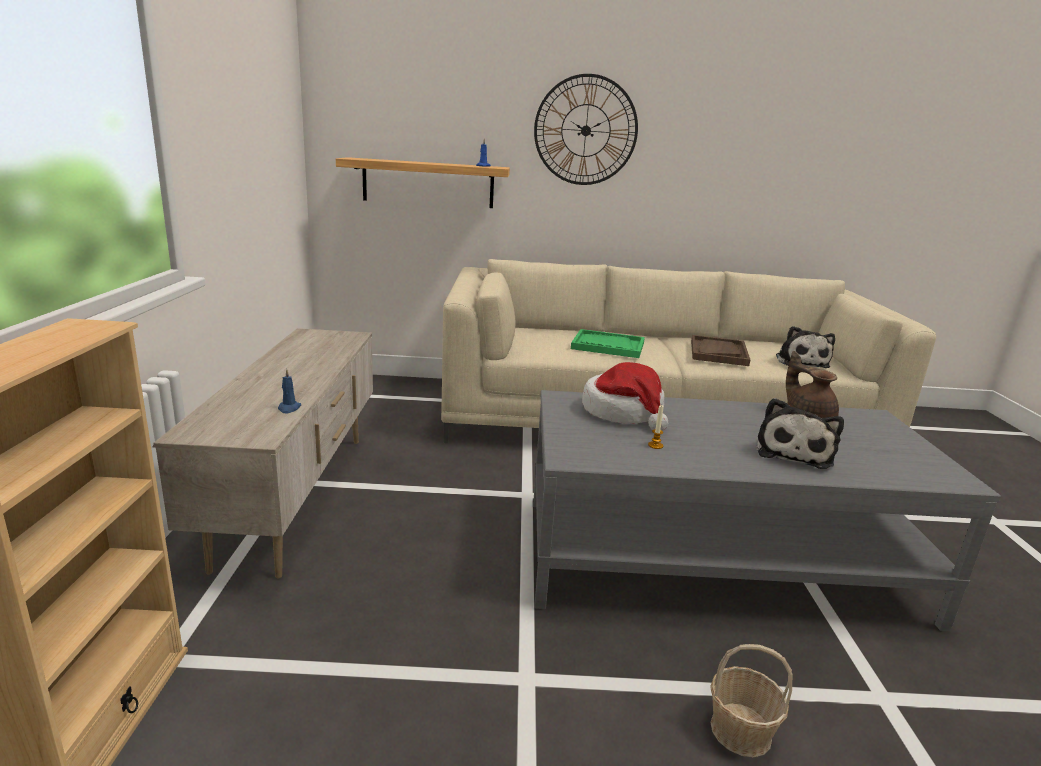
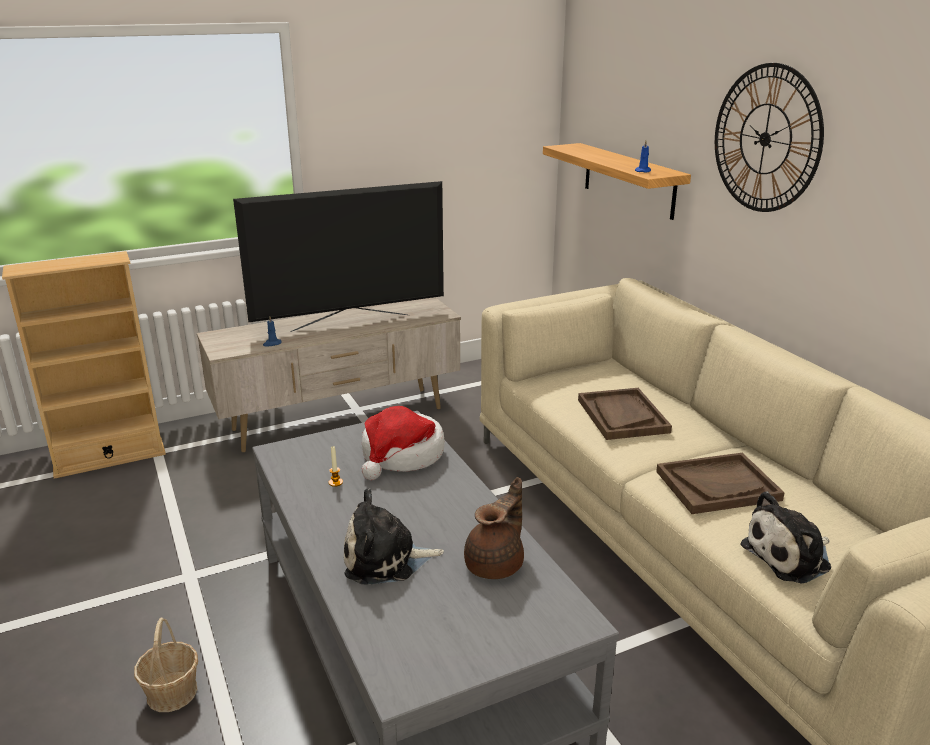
camera: 65 degrees right, 5 degrees up
green tray [571,329,645,358] -> brown tray [578,388,672,440]
none -> television [233,181,444,332]

